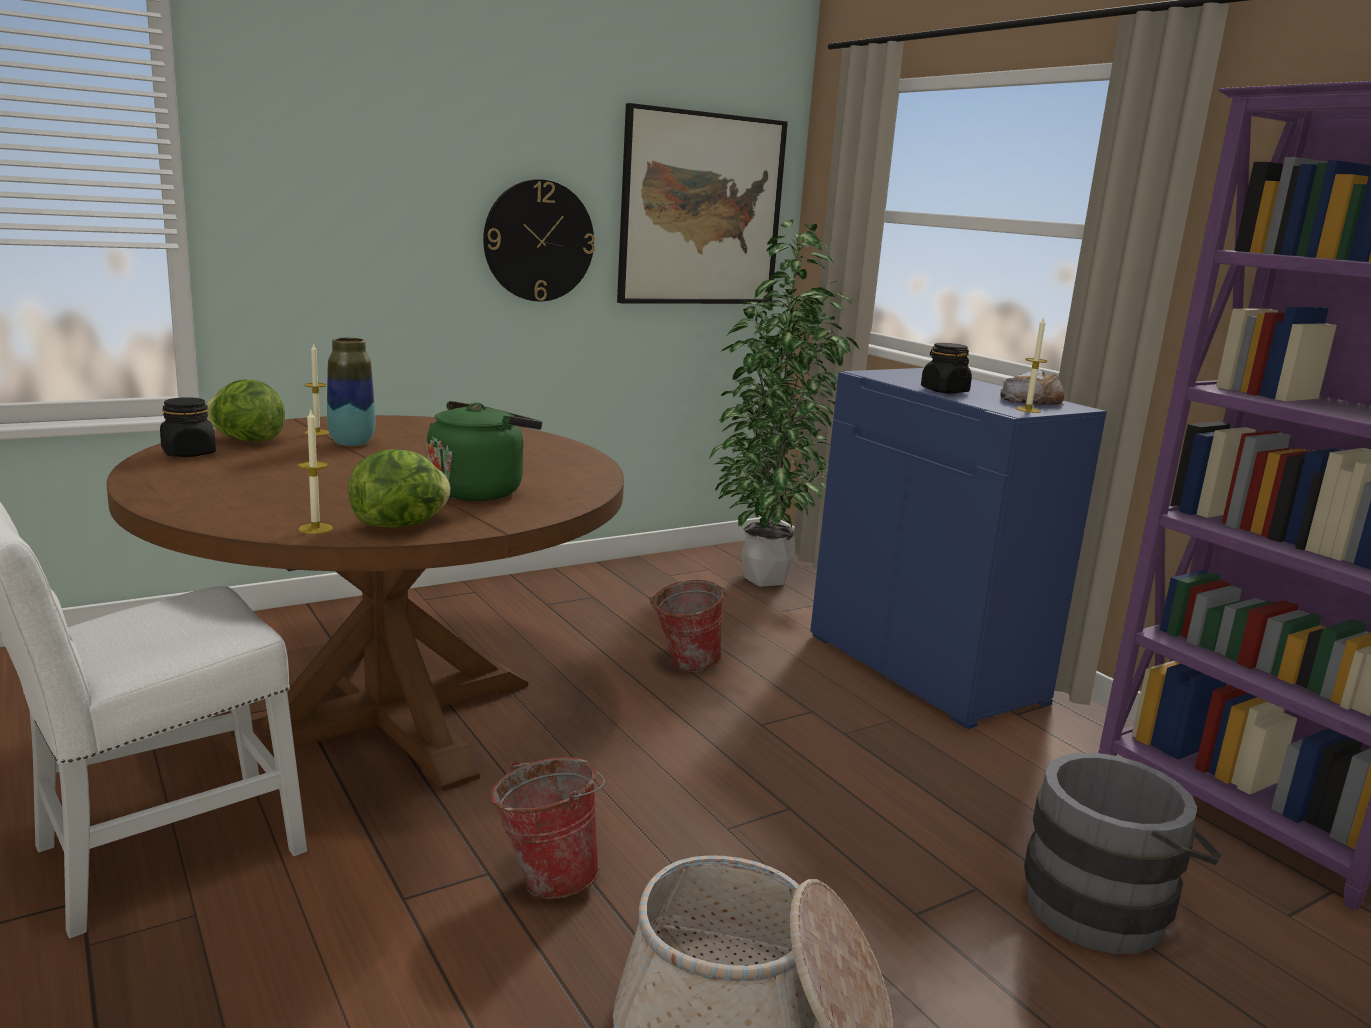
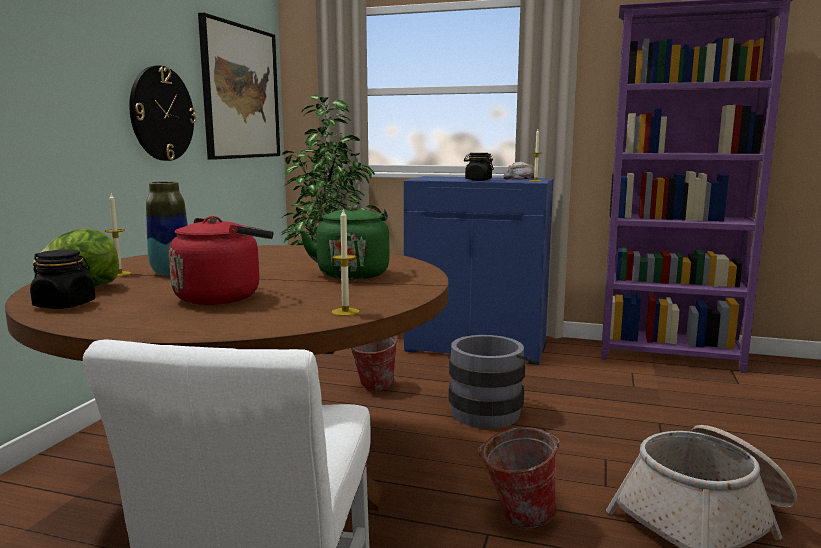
camera: 40 degrees left, 5 degrees down
lettuce [348,449,451,527] -> none
grey bucket [1024,753,1222,954] -> grey bucket moved to [449,335,537,429]
none -> red kettle [169,216,274,305]

